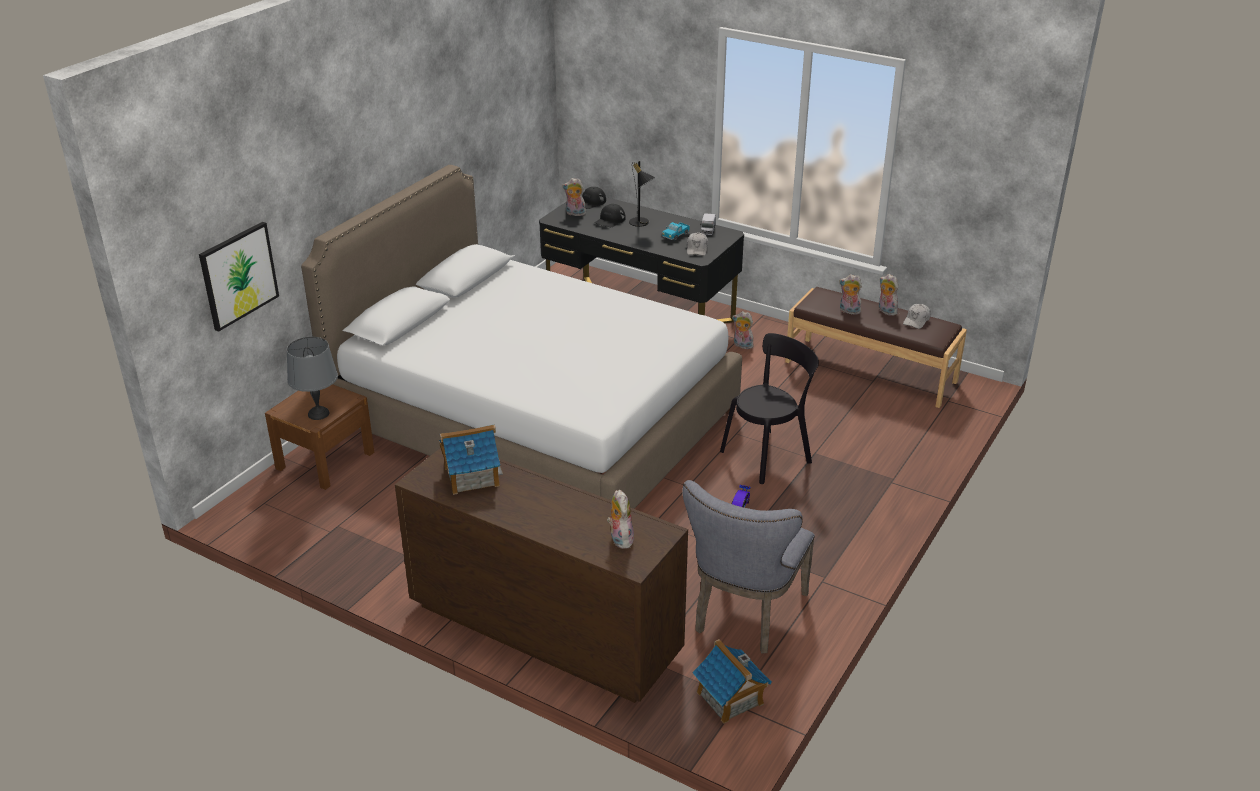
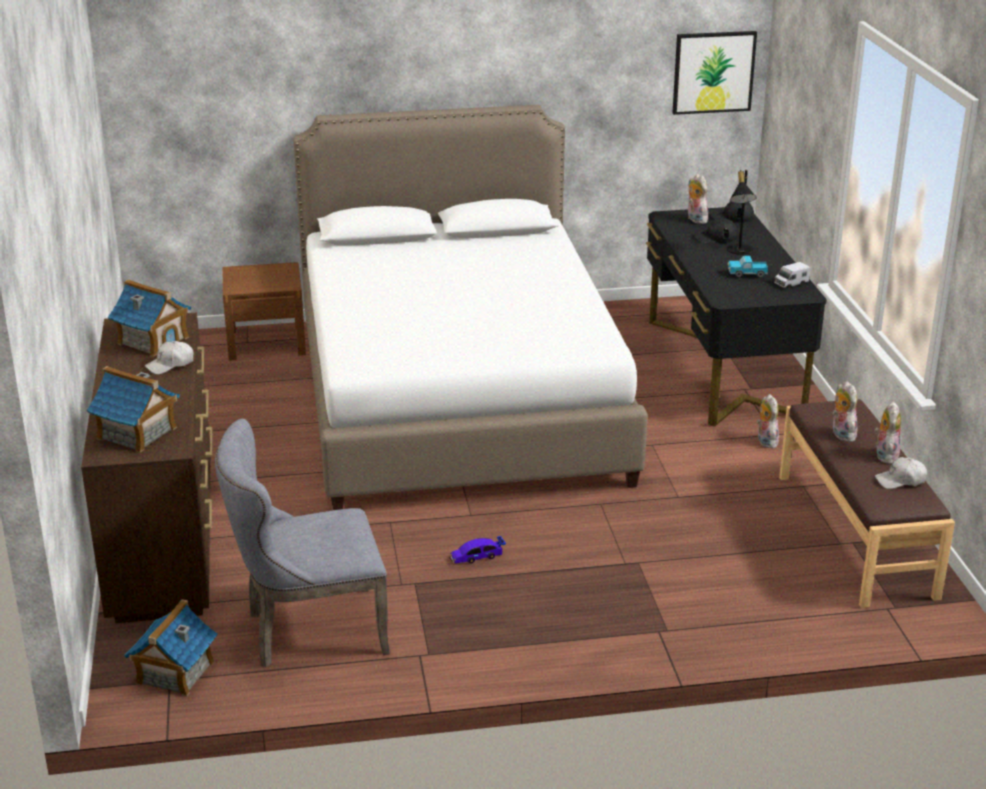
camera: 50 degrees right, 5 degrees down
picture [199,222,279,332] -> picture moved to [673,31,757,115]
grey table lamp [287,337,338,420] -> none
plush toy [607,490,634,549] -> toy house [87,366,180,453]
white cap [687,232,708,256] -> white cap moved to [145,341,194,374]
black chair [720,333,819,484] -> none

